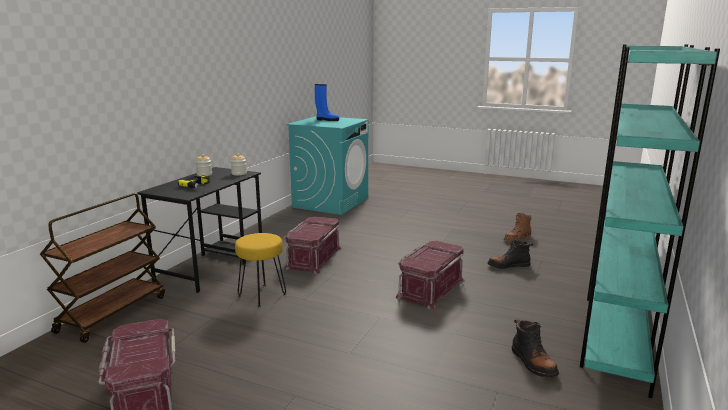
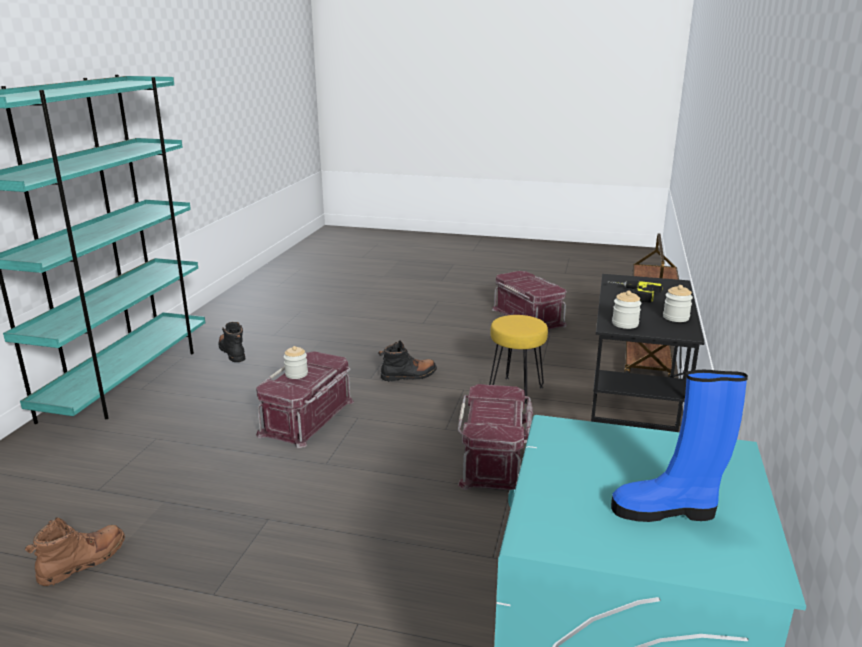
camera: 170 degrees right, 5 degrees up
black boot [488,238,533,269] -> black boot moved to [378,340,437,382]
none -> jar [284,346,308,379]

